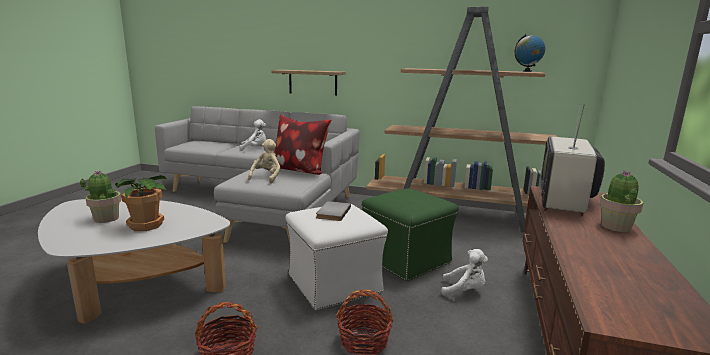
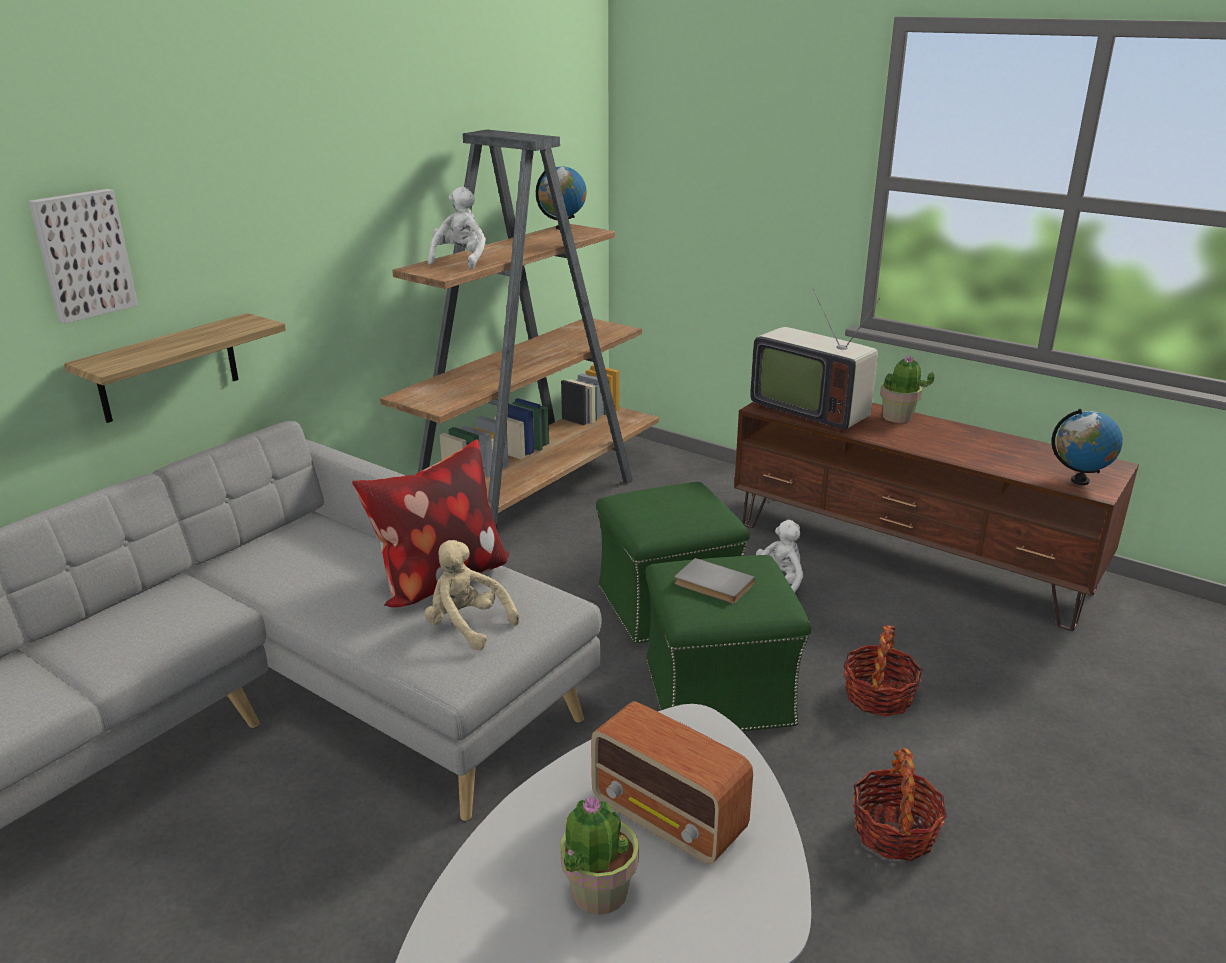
camera: 70 degrees left, 10 degrees up
potted plant [115,175,167,231] -> radio [591,701,753,864]
white plush toy [240,119,267,151] -> white plush toy moved to [428,187,486,269]
white ottoman [286,204,388,311] -> green ottoman [645,555,812,731]
none -> picture [29,189,138,324]
none -> globe [1052,409,1123,485]

